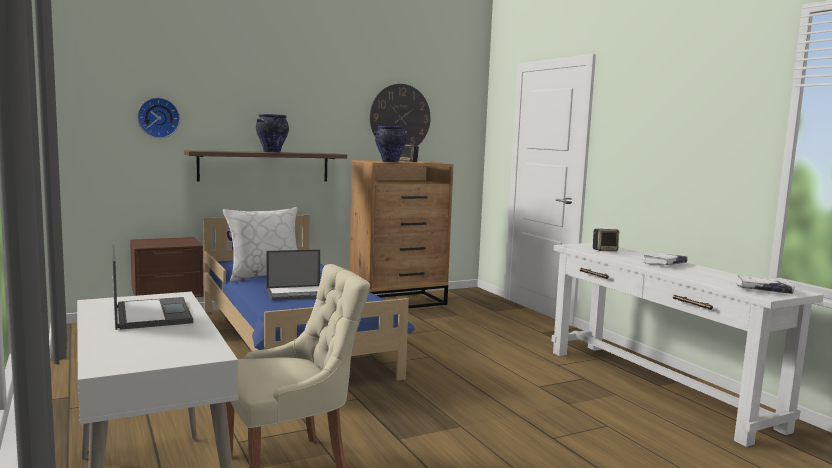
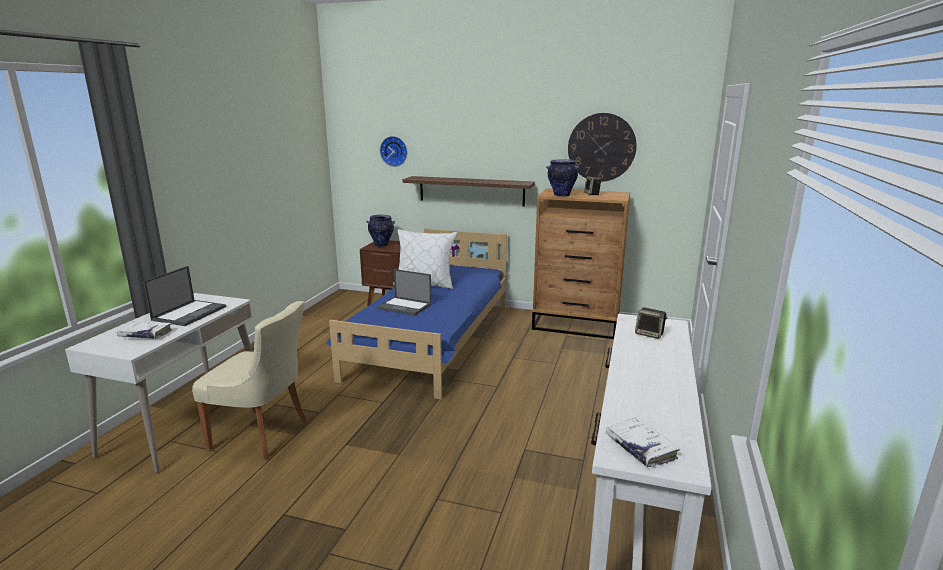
camera: 45 degrees right, 10 degrees up
vase [256,114,289,153] -> vase moved to [366,215,395,247]
white book [643,253,688,265] -> white book moved to [117,321,172,339]

